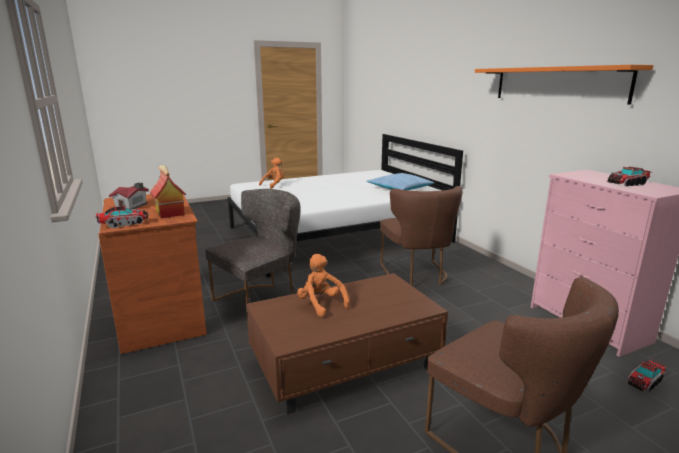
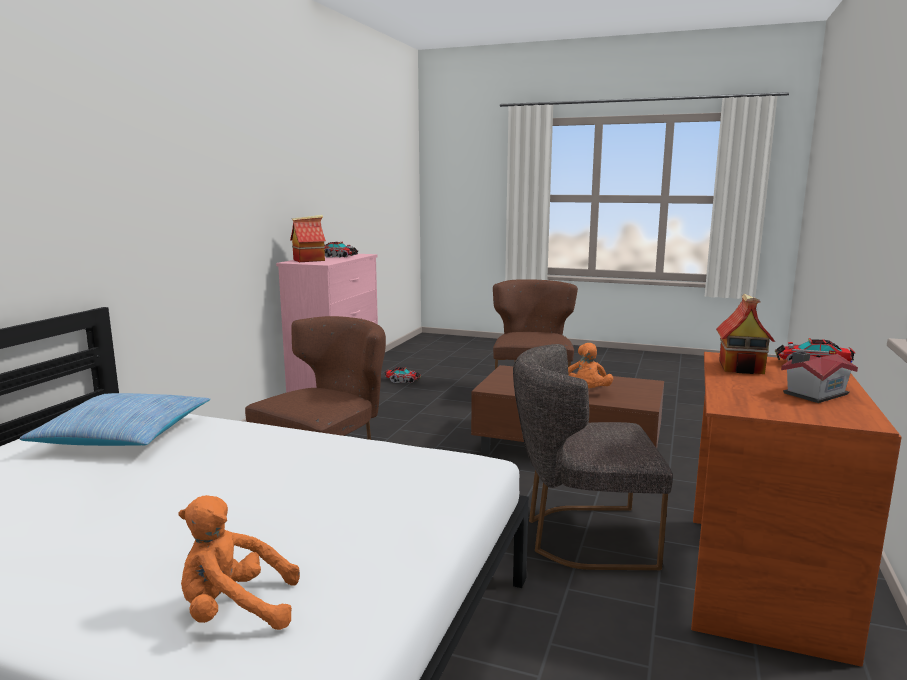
camera: 135 degrees left, 5 degrees down
orange shelf [475,65,653,105] -> none
none -> toy house [290,215,326,262]

